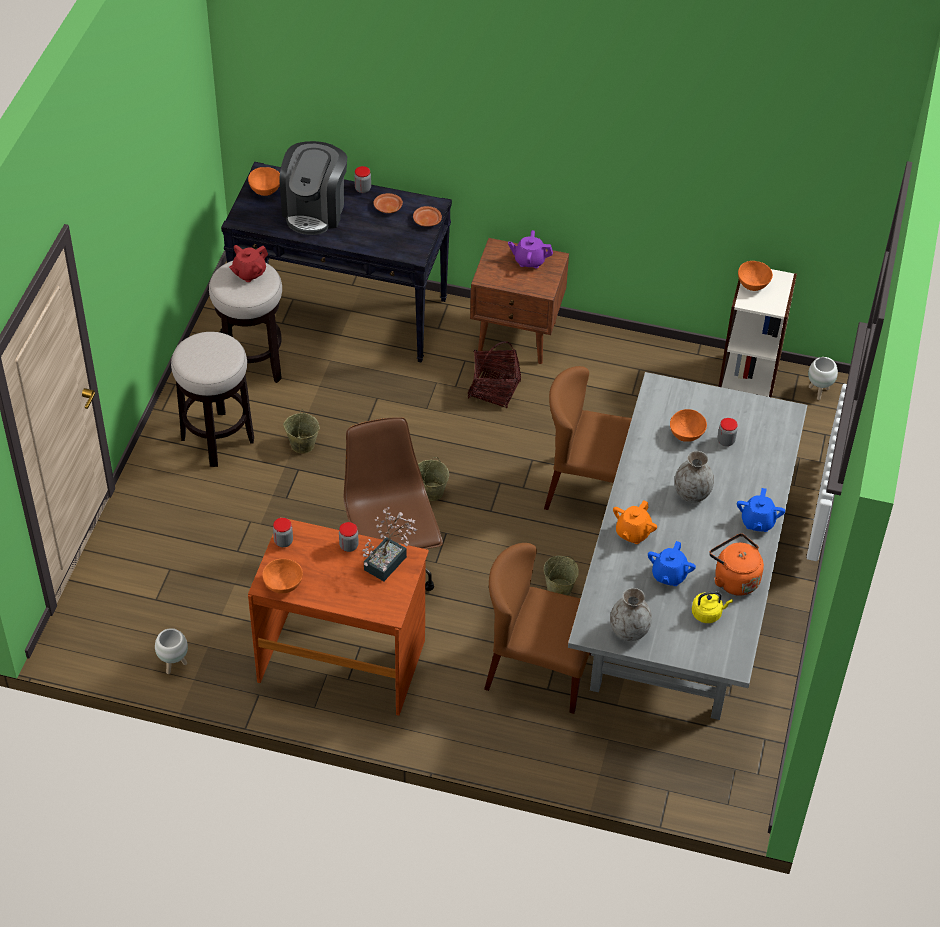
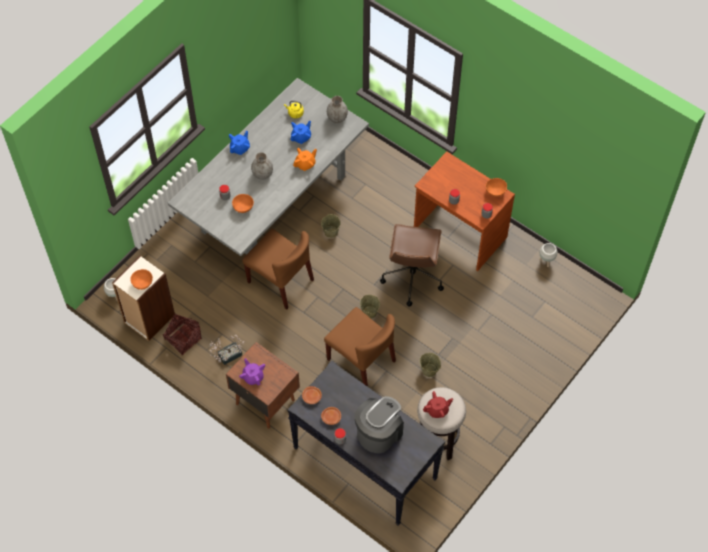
camera: 155 degrees left, 10 degrees up
stool [171,332,254,467] -> none
orange bowl [248,167,280,196] -> none
potted plant [363,507,417,581] -> potted plant moved to [210,335,244,365]
basket [468,341,521,408] -> basket moved to [163,313,202,356]
brown chair [484,543,591,714] -> brown chair moved to [324,307,396,387]
purple teapot [508,230,553,269] -> purple teapot turned 150 degrees counterclockwise [239,358,265,385]
orange kettle [709,533,764,596] -> none

